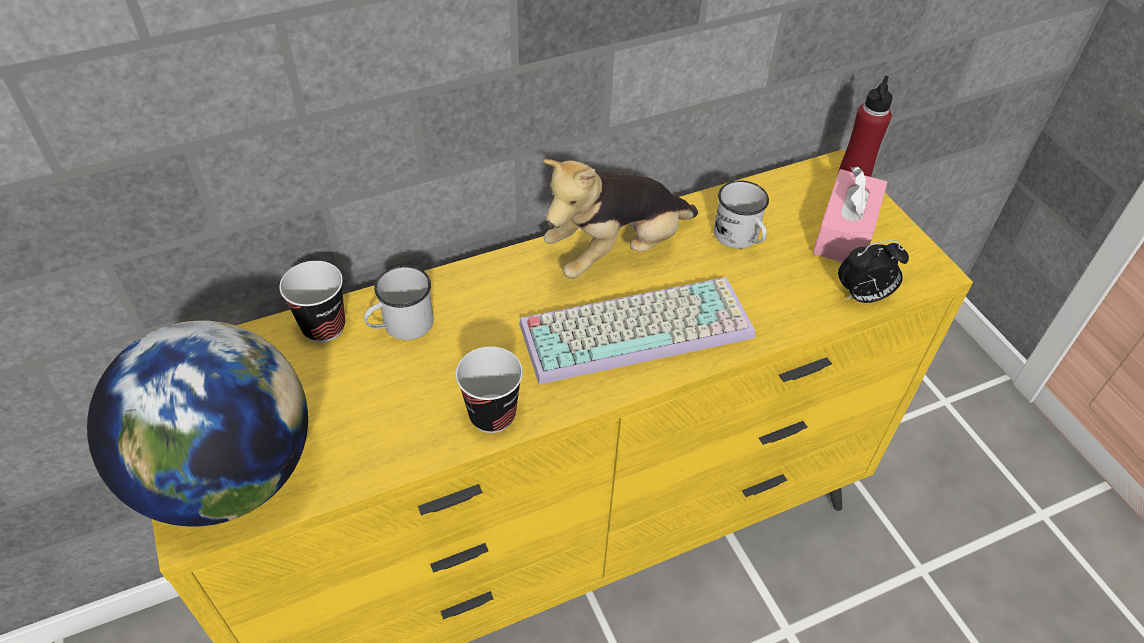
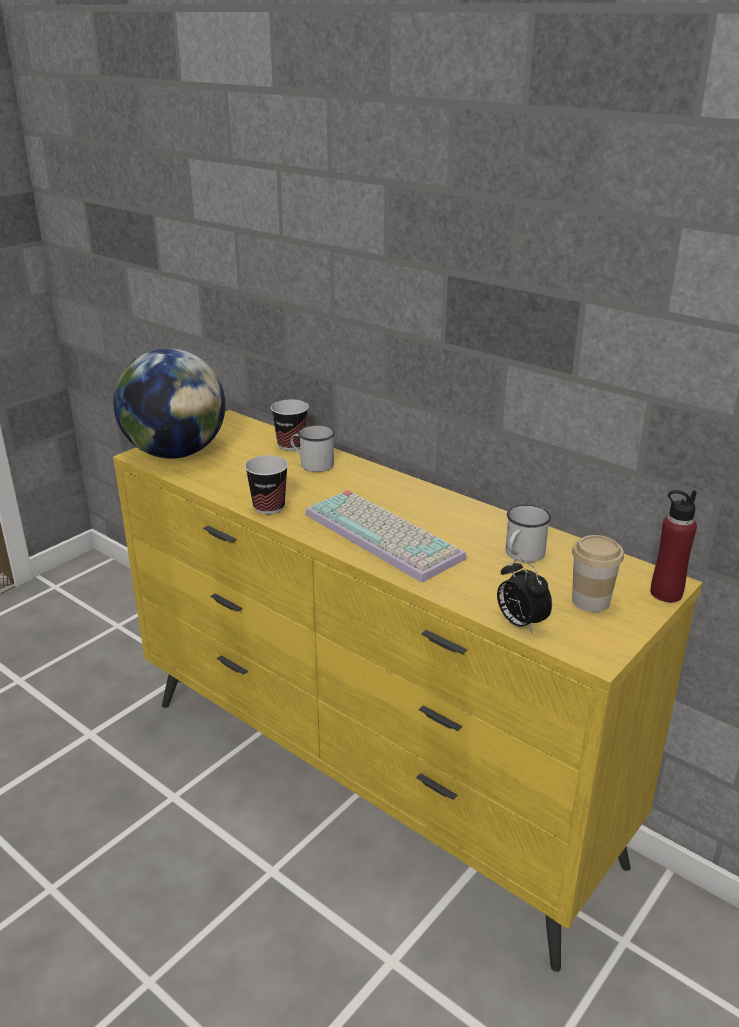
camera: 65 degrees right, 20 degrees down
plush toy [543,159,698,279] -> none
pink tissue box [813,167,888,262] -> cup [572,535,624,612]

